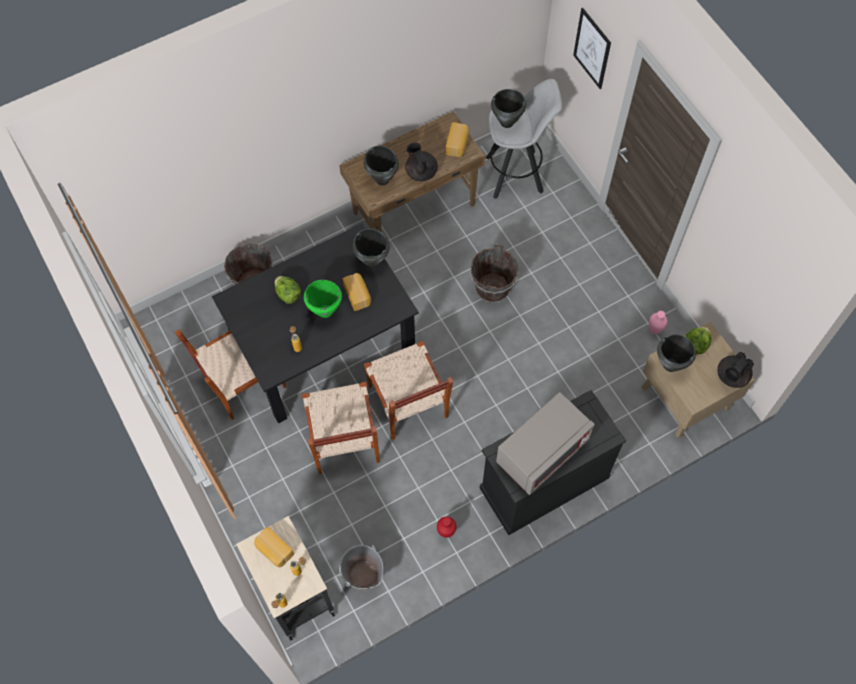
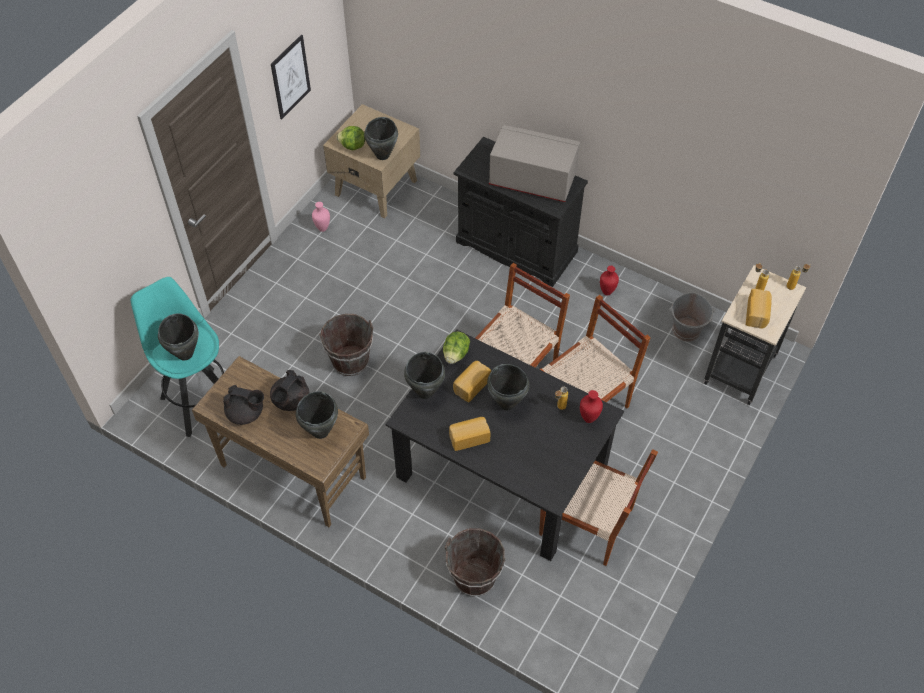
camera: 120 degrees left, 10 degrees down
lettuce [275,276,301,304] -> lettuce moved to [443,331,470,364]
green cooking pot [304,280,342,318] -> black cooking pot [487,364,529,411]
bread [446,122,469,157] -> bread moved to [449,417,491,451]
grey stool [486,79,562,199] -> turquoise stool [131,277,224,437]
picture [573,8,611,89] -> picture moved to [271,35,311,120]
black teapot [717,352,754,388] -> black teapot moved to [223,385,264,425]
none -> red vase [580,390,603,423]

